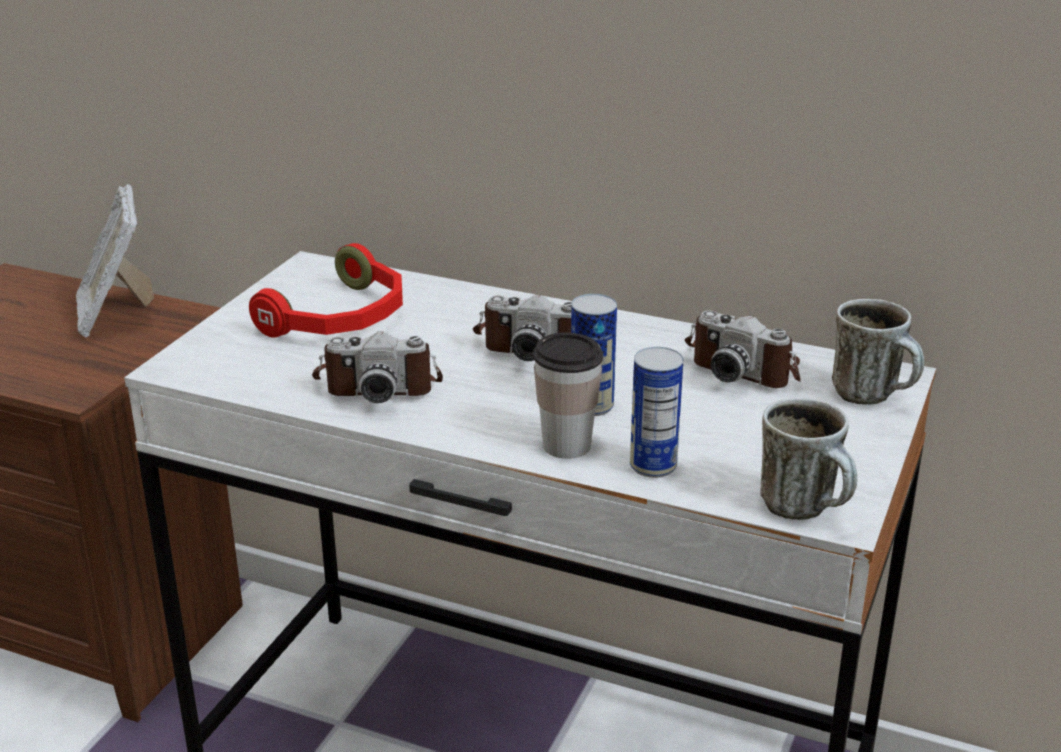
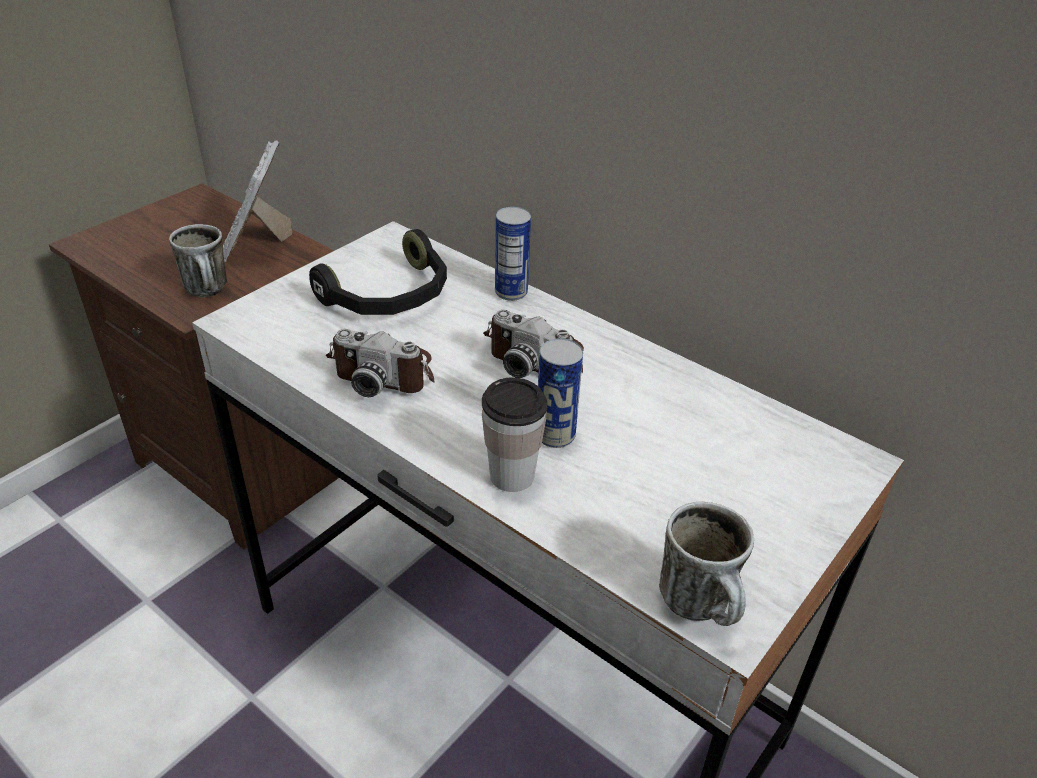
camera: 15 degrees right, 10 degrees up
red headphones [249,243,403,338] -> black headphones [309,229,447,315]
can [630,347,683,478] -> can moved to [495,207,531,301]
camera [685,310,801,388] -> none
mug [832,299,924,405] -> mug moved to [169,224,227,297]

